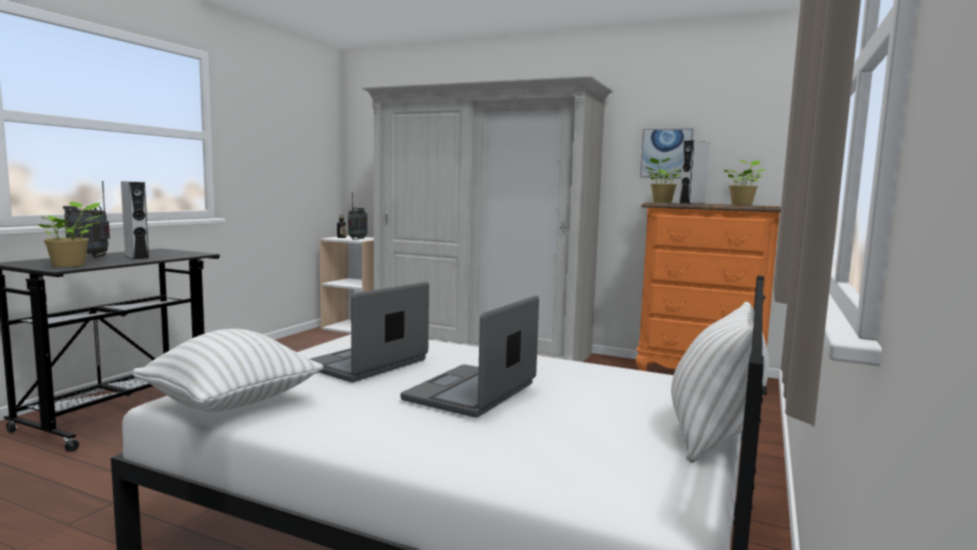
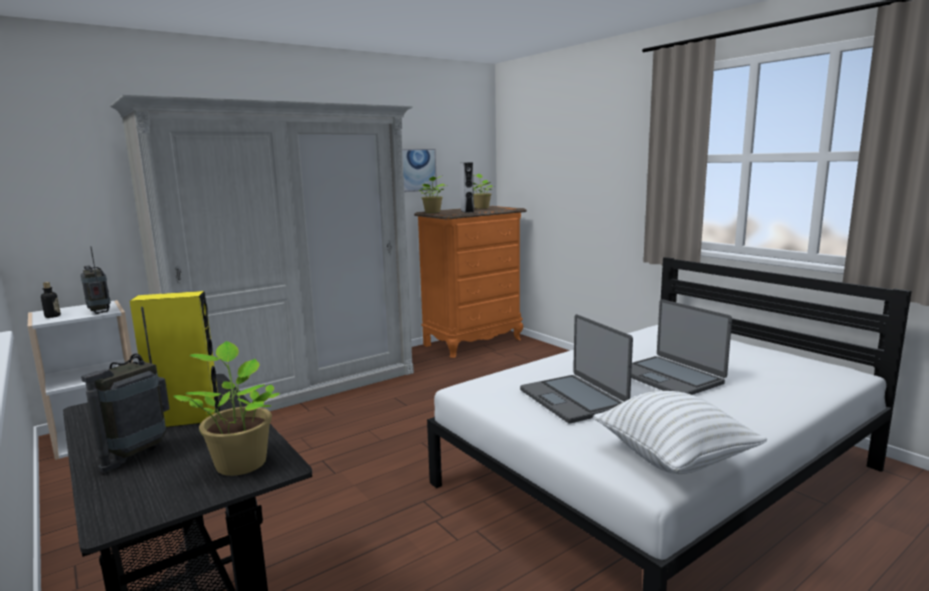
camera: 60 degrees left, 5 degrees up
grey speaker [121,182,149,260] -> yellow speaker [130,291,220,428]
white pillow [671,302,769,463] -> none

